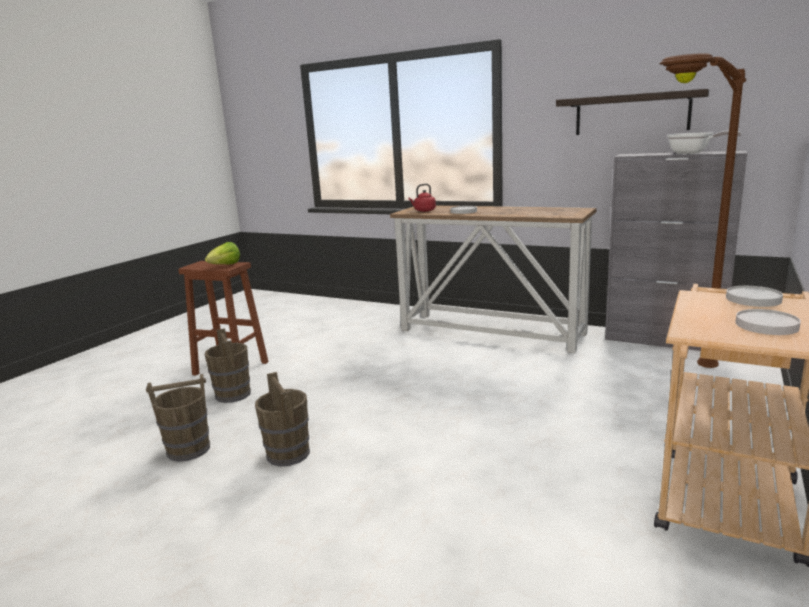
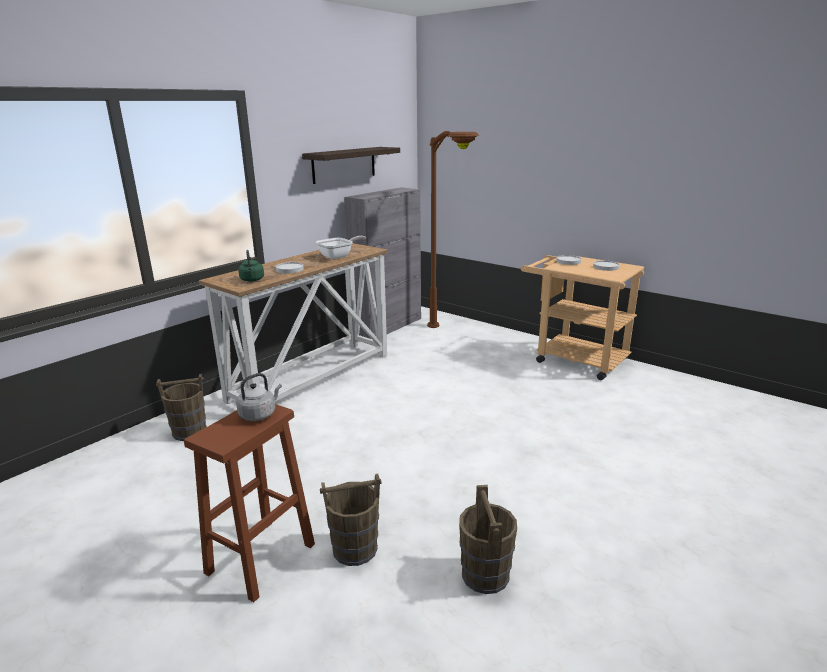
camera: 80 degrees left, 5 degrees up
lettuce [205,242,240,264] -> grey kettle [236,373,282,421]
brown bucket [255,372,310,467] -> brown bucket moved to [156,374,207,441]
red kettle [408,184,436,212] -> green kettle [238,250,264,282]
frying pan [667,131,742,154] -> frying pan moved to [316,236,366,259]

